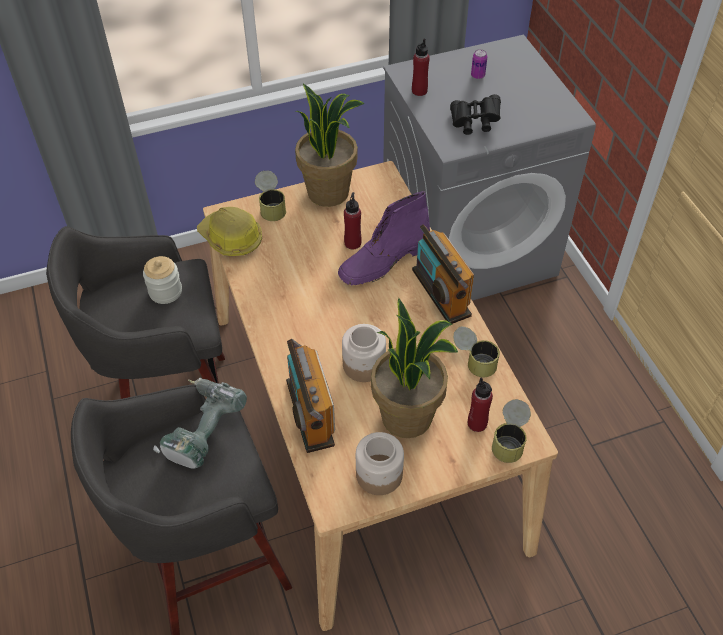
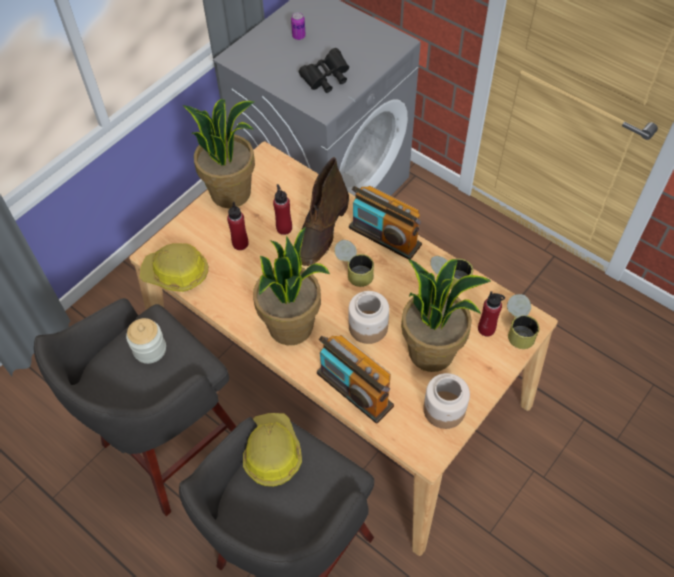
camera: 30 degrees left, 5 degrees up
power drill [153,378,247,469] -> hard hat [243,413,302,487]
can [255,170,286,221] -> can moved to [335,240,374,287]
purple boot [338,191,430,285] -> brown boot [300,157,349,266]
red bottle [412,39,430,96] -> red bottle moved to [227,202,248,250]
none -> potted plant [253,227,330,345]

